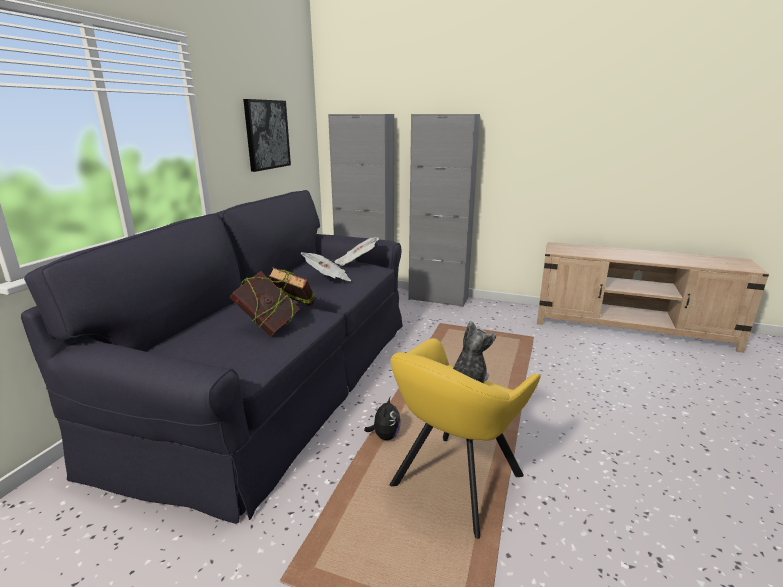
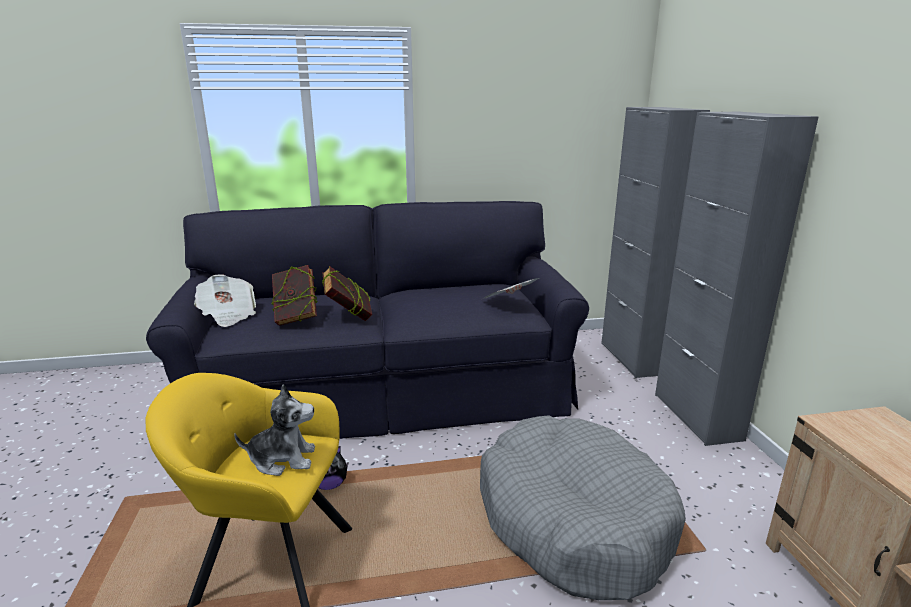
camera: 60 degrees right, 0 degrees up
picture [243,99,291,172] -> none
newspaper [301,252,351,281] -> newspaper moved to [194,274,256,327]
none -> grey dog bed [480,415,686,600]

